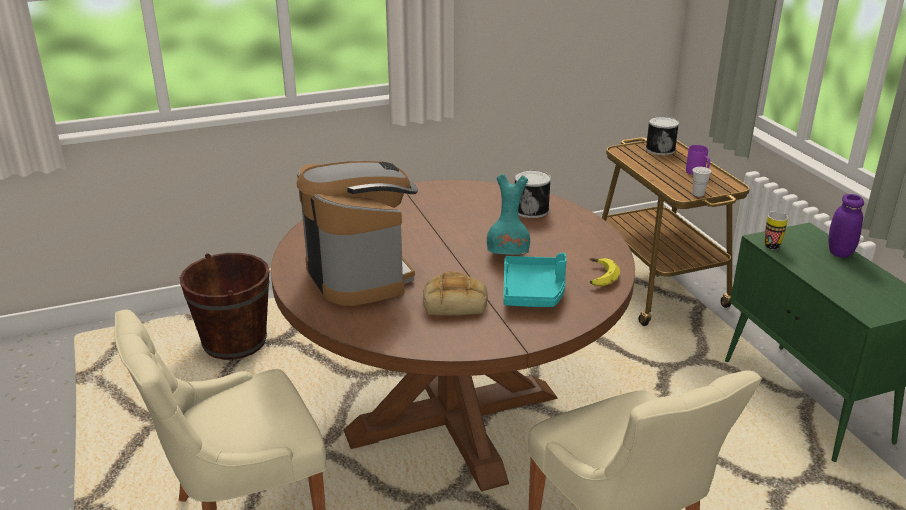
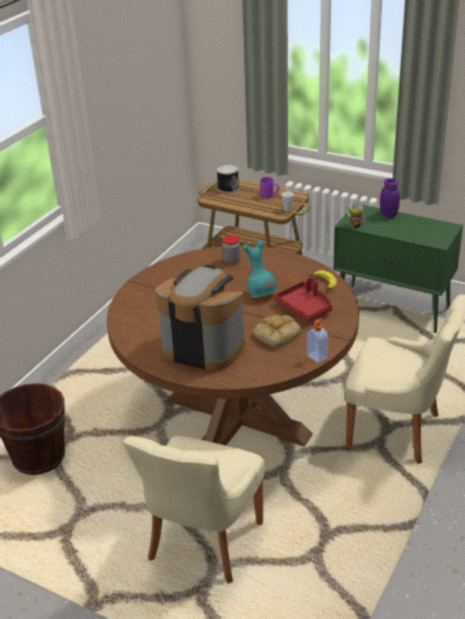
camera: 40 degrees left, 5 degrees up
turquoise tray [503,253,566,307] -> red tray [274,277,332,322]
can [514,170,551,218] -> jar [222,235,240,264]
none -> soap dispenser [307,319,328,363]

